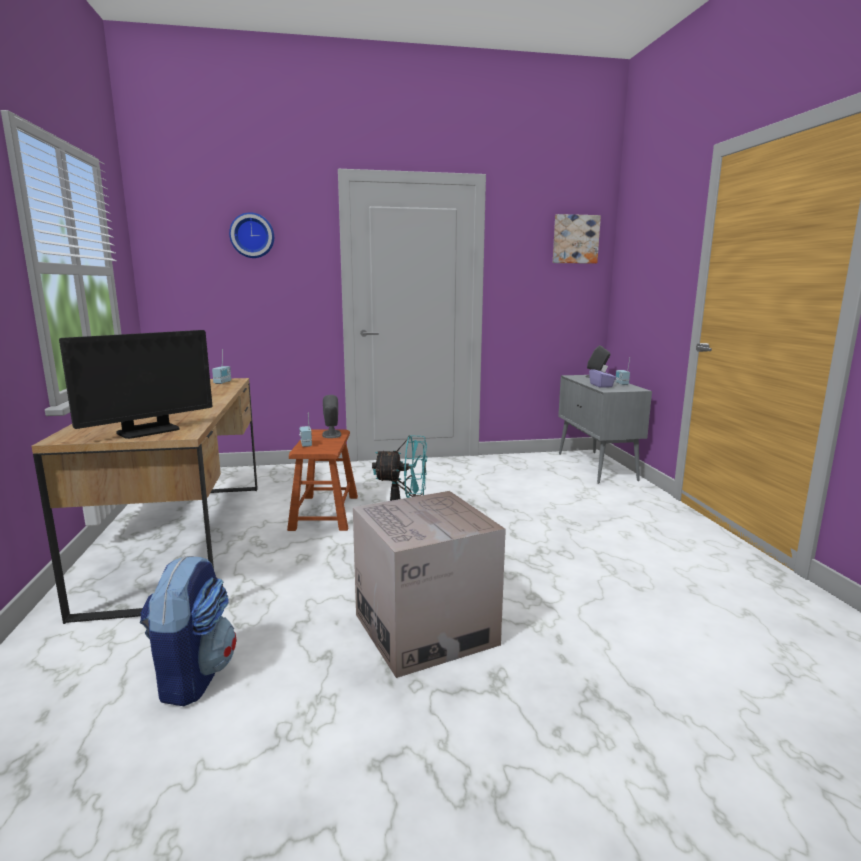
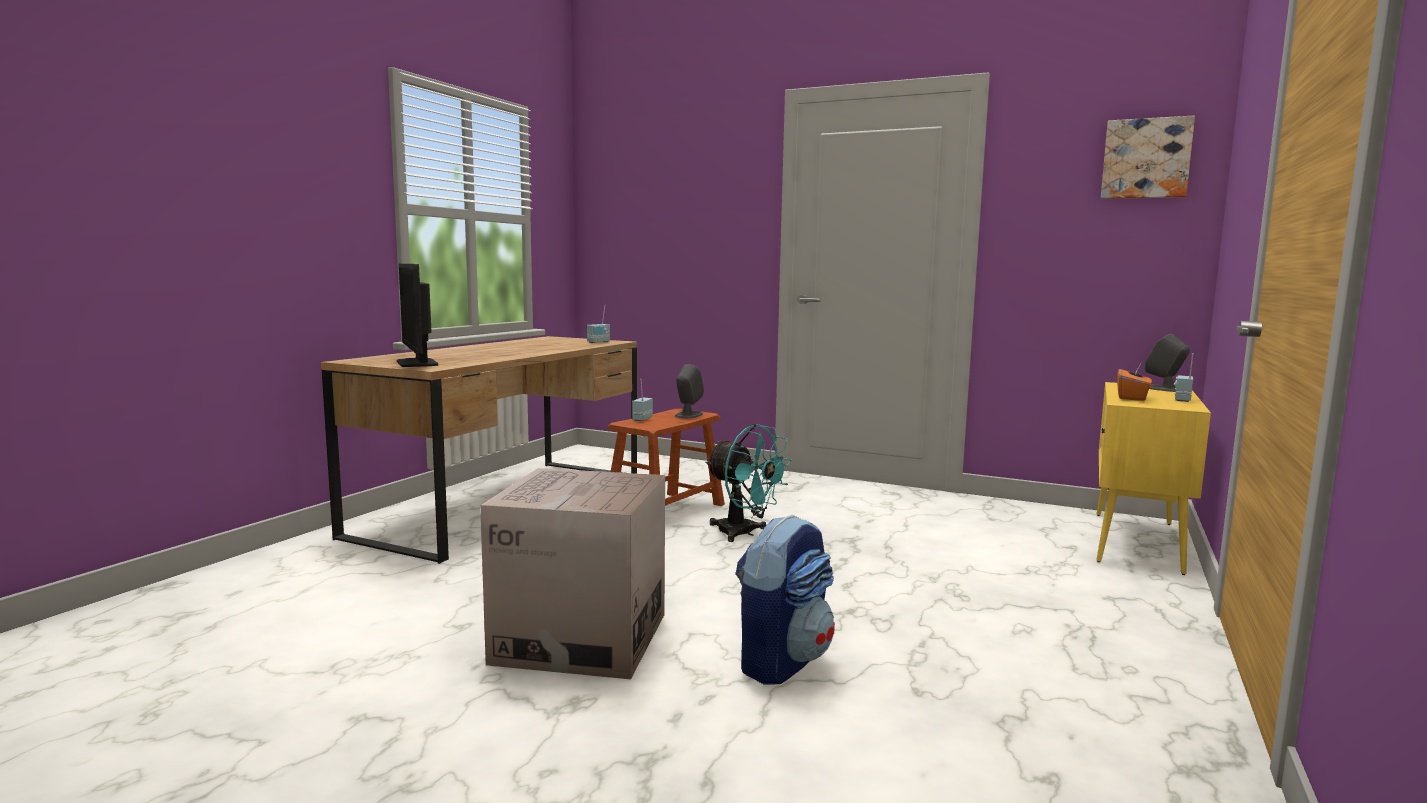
camera: 35 degrees right, 5 degrees down
monitor [59,330,212,439] -> monitor turned 75 degrees clockwise [397,264,438,367]
backpack [139,556,237,706] -> backpack moved to [735,515,835,685]
wall clock [229,212,274,258] -> none
grey cabinet [558,375,652,484] -> yellow cabinet [1096,382,1211,575]
purple tissue box [589,365,616,388] -> orange tissue box [1117,362,1152,401]

